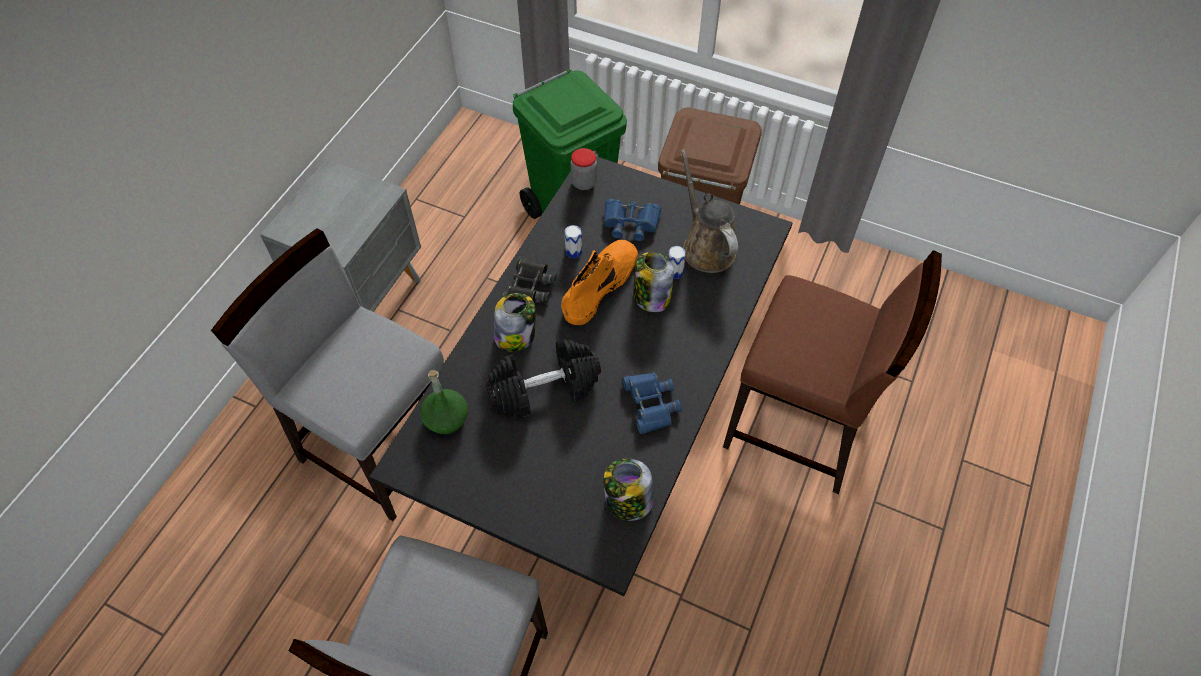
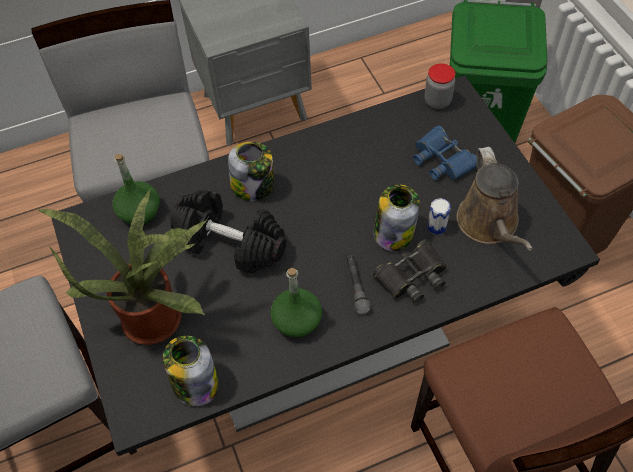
camera: 45 degrees right, 0 degrees up
black binoculars [502,256,557,304] -> black binoculars moved to [372,240,447,304]
orange boot [561,240,638,325] -> none
can [564,225,582,258] -> none
blue binoculars [622,372,681,434] -> green bottle [271,268,322,338]
brown watering can [681,149,738,273] -> brown watering can turned 150 degrees clockwise [457,147,533,251]
none -> potted plant [37,190,208,345]
none -> grey flashlight [346,255,371,315]

